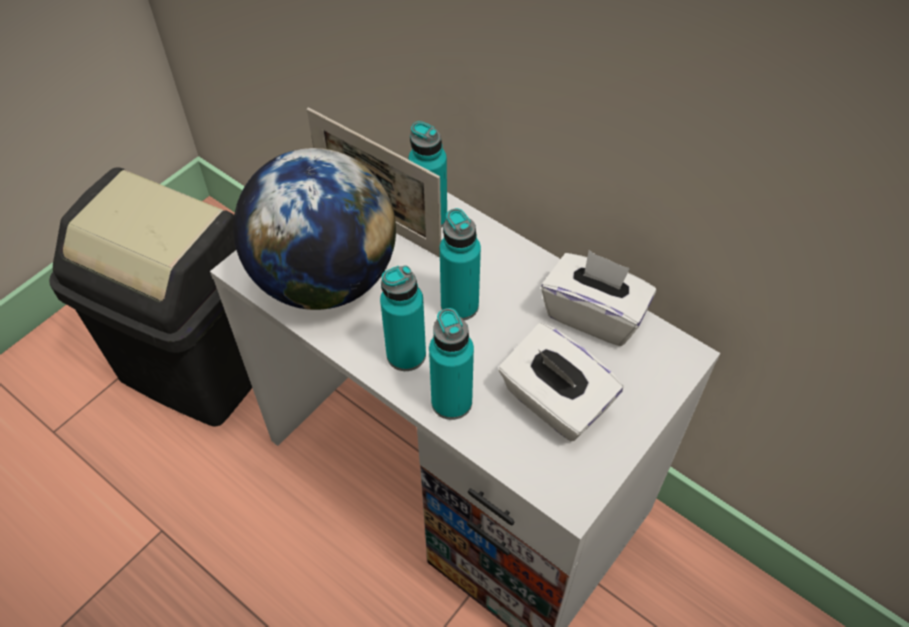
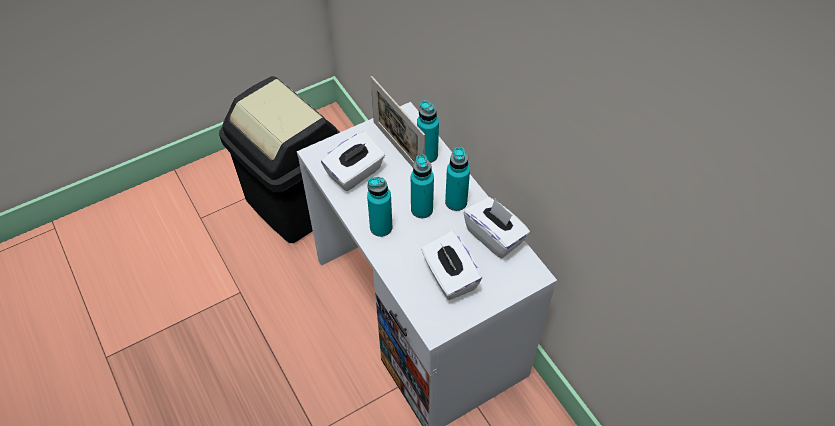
camera: 20 degrees right, 0 degrees up
globe [233,148,396,310] -> white tissue box [321,131,385,191]
turquoise bottle [429,308,474,420] -> turquoise bottle moved to [445,147,470,211]

